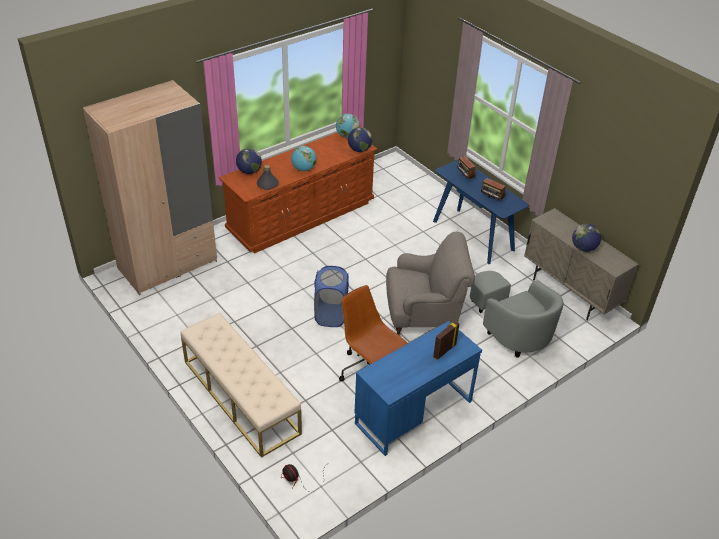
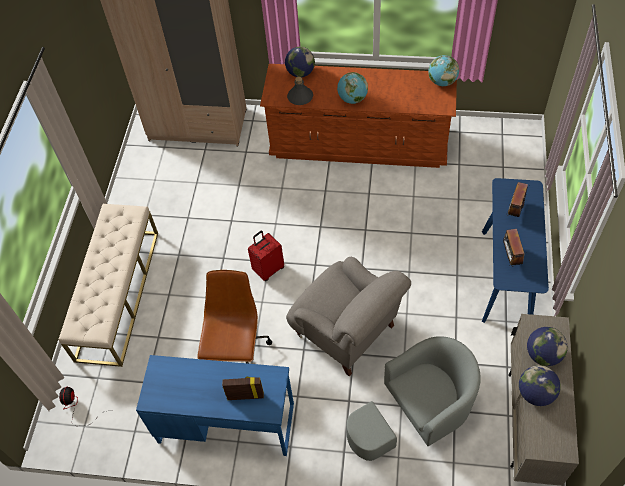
camera: 50 degrees right, 15 degrees up
blue laundry basket [314,266,349,327] -> red suitcase [248,231,284,281]
globe [348,127,372,152] -> globe moved to [527,327,568,366]
grey armchair [470,271,564,358] -> grey armchair turned 135 degrees counterclockwise [346,336,481,461]

